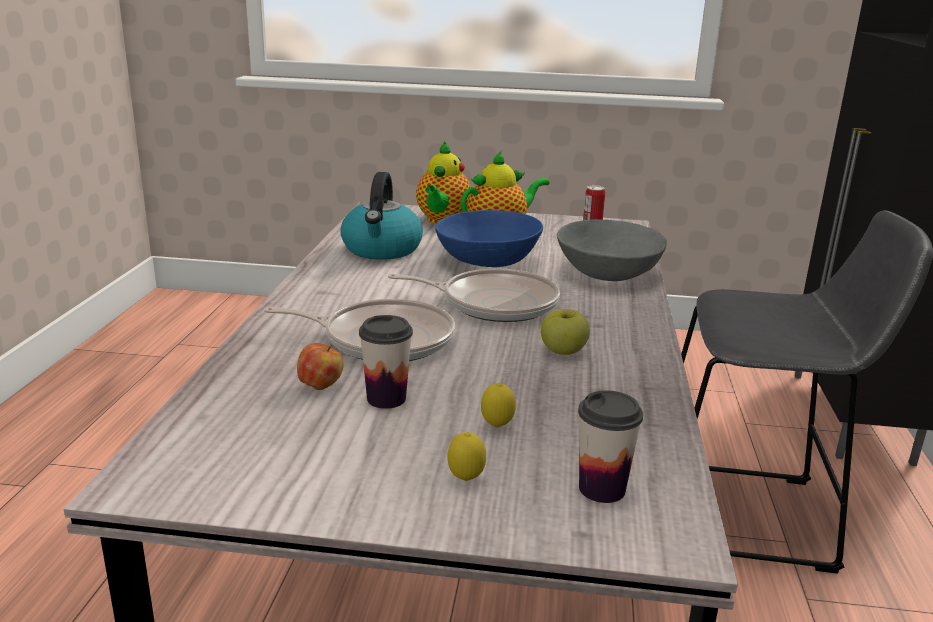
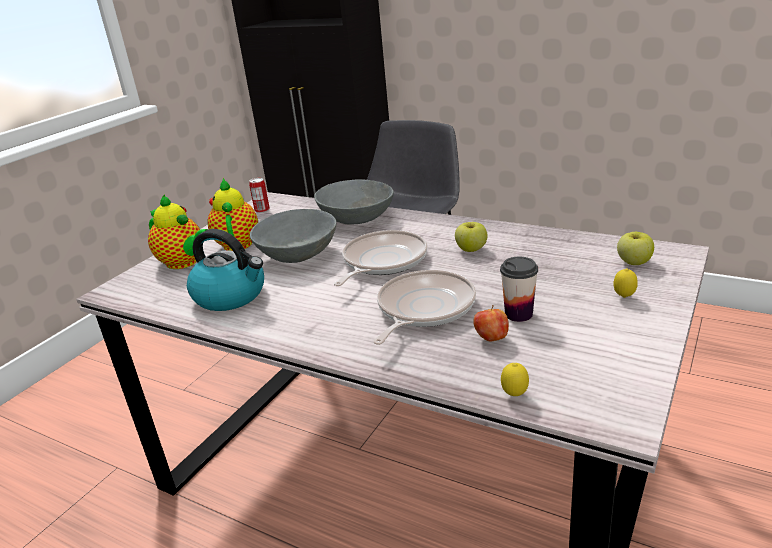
camera: 65 degrees left, 5 degrees up
blue bowl [435,210,543,267] -> grey bowl [250,209,336,263]
lemon [481,383,516,428] -> lemon moved to [501,363,529,396]
cup [578,390,643,503] -> apple [617,232,654,265]

